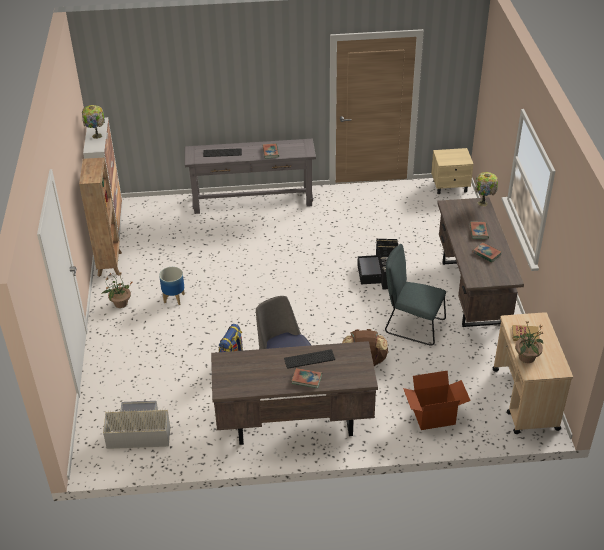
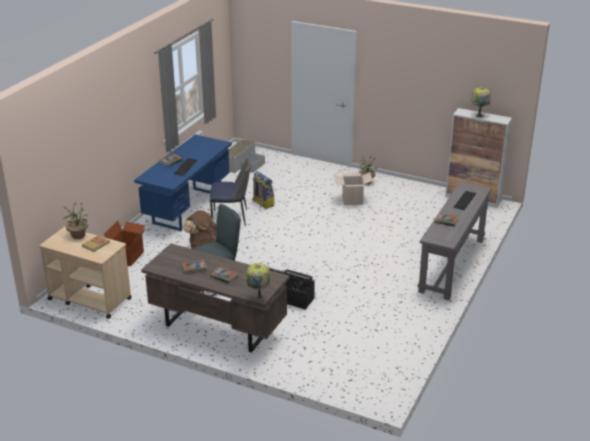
camera: 120 degrees right, 10 degrees down
brown bookcase [79,157,122,277] -> none
planter [159,267,185,305] -> cardboard box [334,172,372,205]
brown desk [211,341,378,445] -> blue desk [134,135,232,231]
beige nightstand [431,148,474,194] -> none

